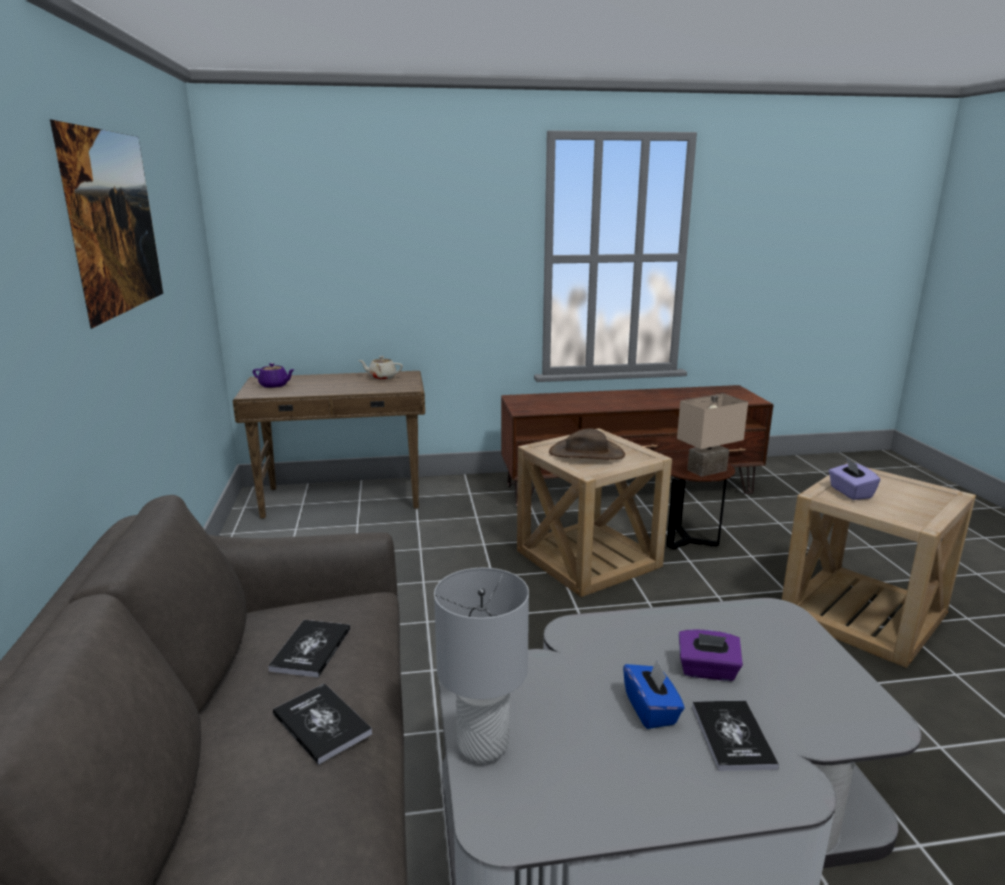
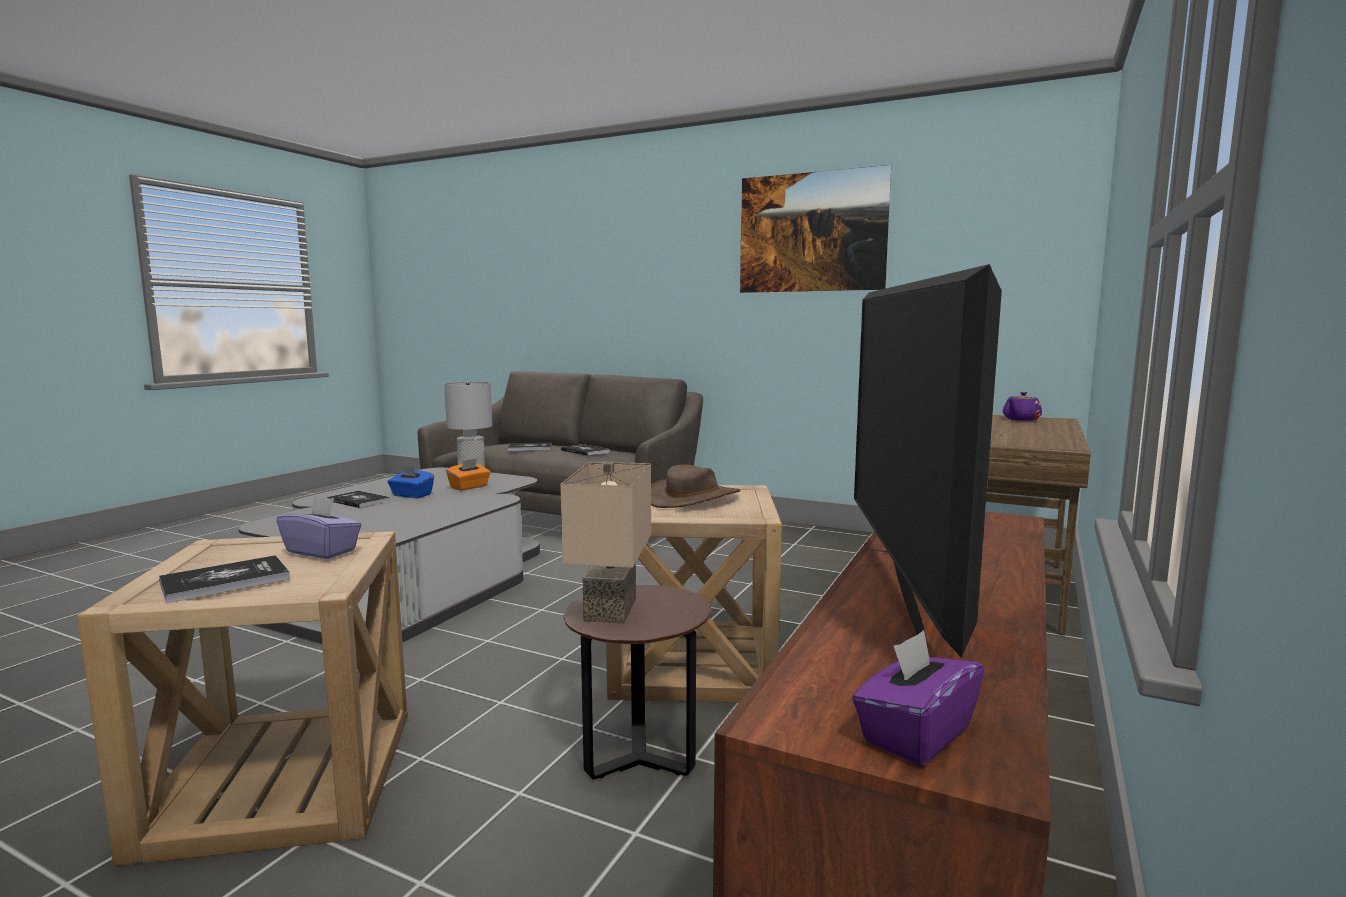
camera: 125 degrees right, 10 degrees down
beige teapot [359,356,403,380] -> none
purple tissue box [679,630,743,681] -> purple tissue box moved to [852,630,984,766]
none -> book [159,555,290,603]
none -> orange tissue box [446,458,491,491]
none -> television [854,264,1002,658]

